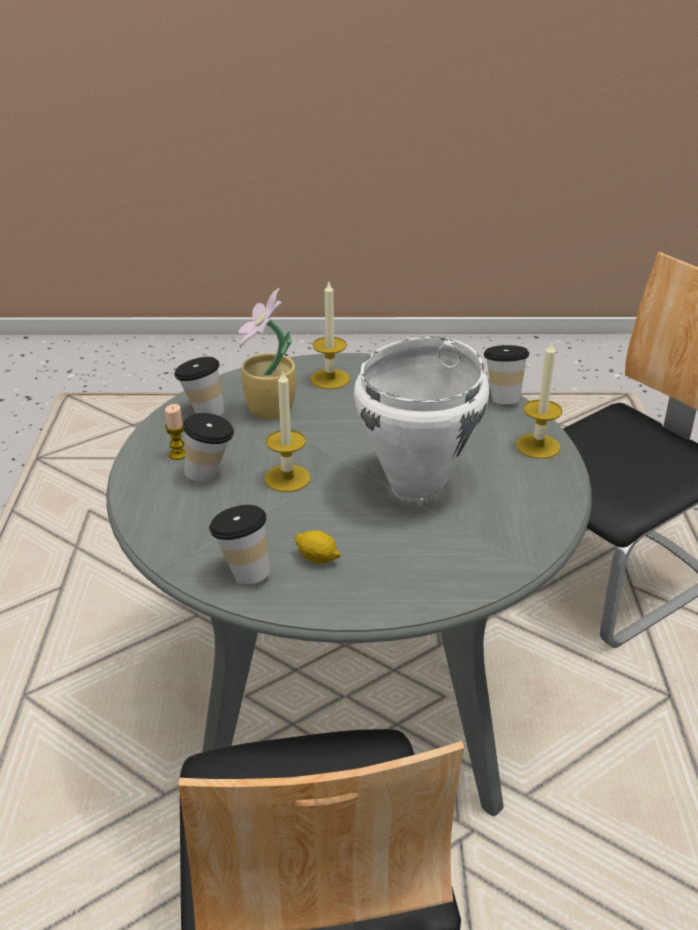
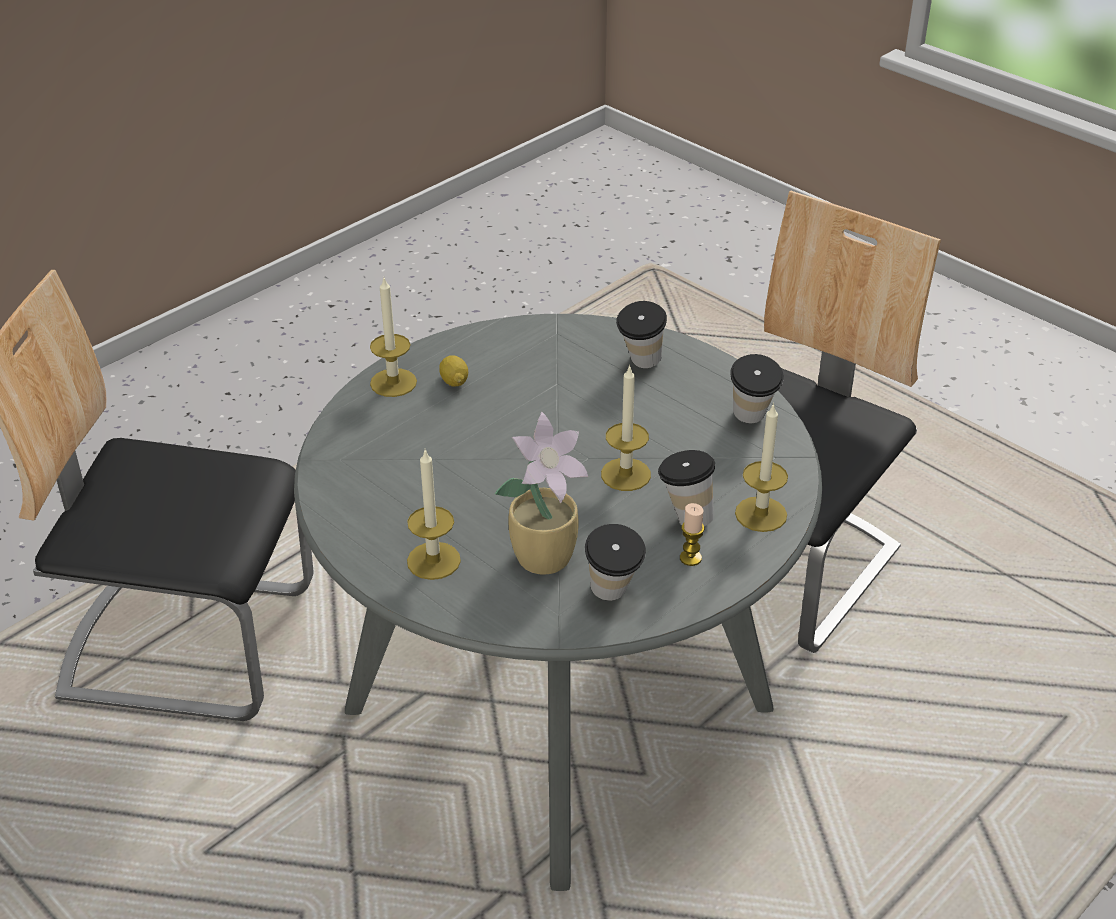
camera: 135 degrees left, 5 degrees up
lemon [294,531,341,563] -> lemon moved to [439,355,468,386]
white cooking pot [354,336,489,502] -> none
cup [484,345,529,404] -> cup moved to [616,301,667,368]
none -> candle [735,403,788,532]

